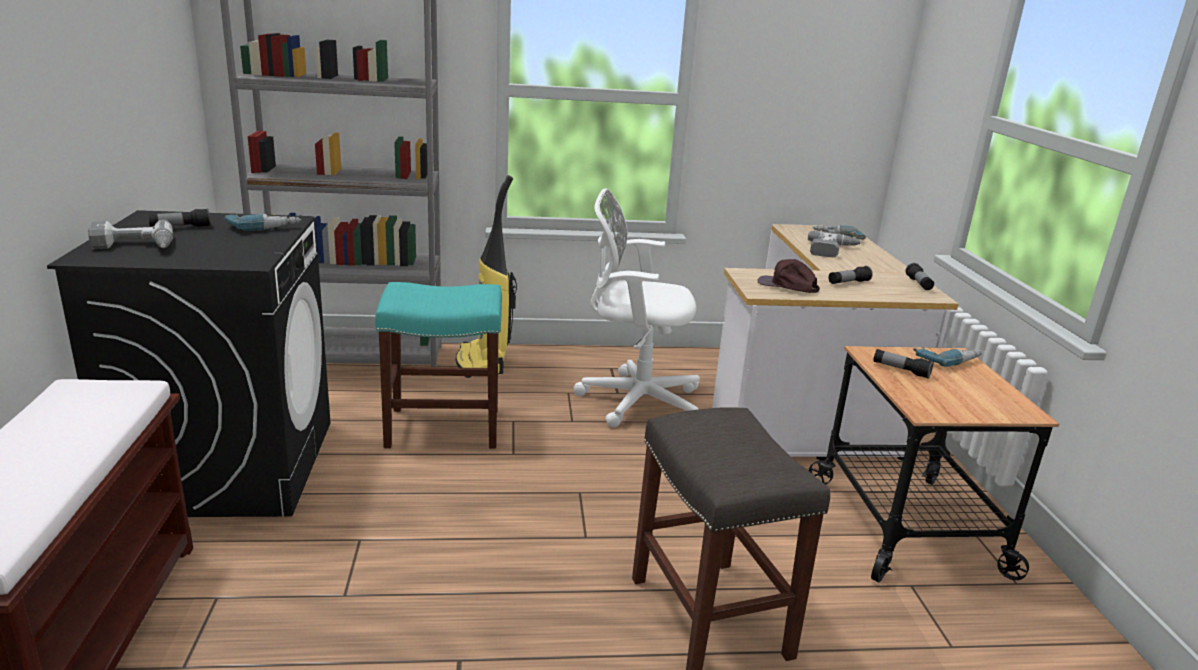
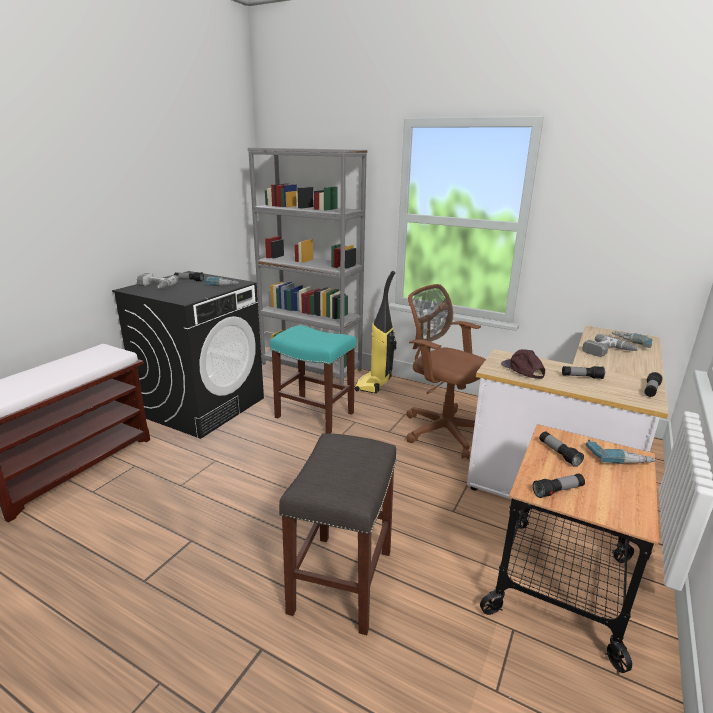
camera: 35 degrees right, 0 degrees up
white office chair [573,188,700,428] -> brown office chair [406,284,486,459]
none -> flashlight [532,473,585,498]

